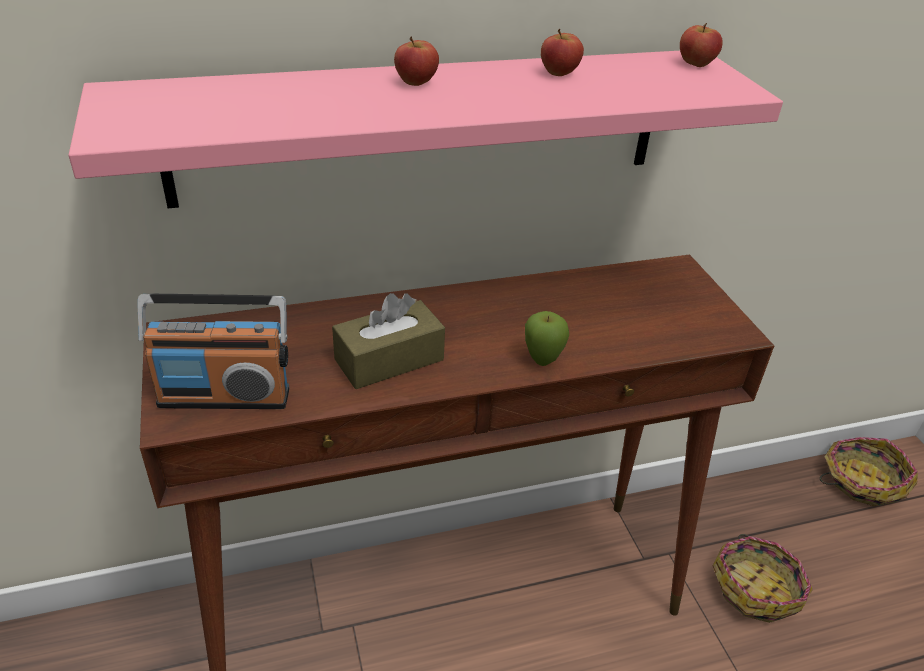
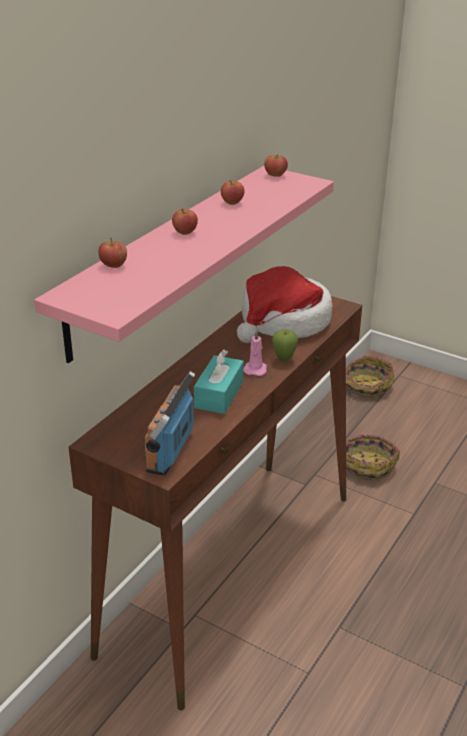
camera: 40 degrees left, 5 degrees down
radio [138,294,289,409] -> radio turned 150 degrees clockwise [145,371,196,476]
brown tissue box [332,293,445,389] -> turquoise tissue box [194,350,244,414]
none -> apple [98,238,127,268]
none -> hat [237,266,332,343]
none -> pink candle [243,330,267,376]

